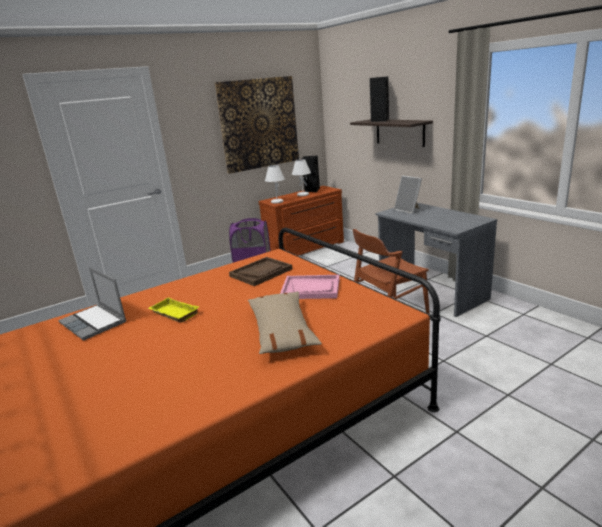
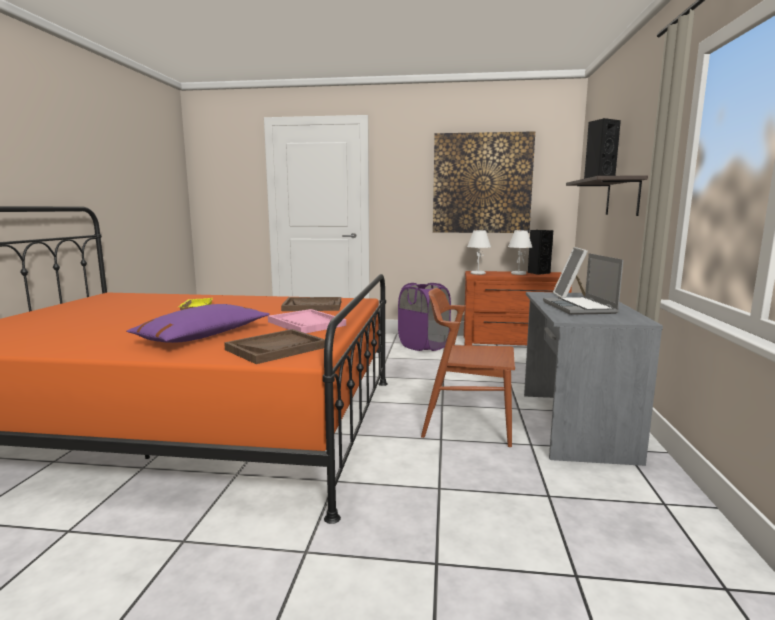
camera: 40 degrees right, 10 degrees down
laptop [58,267,127,340] -> laptop moved to [543,253,623,315]
beige pillow [248,291,322,354] -> purple pillow [126,304,270,343]
none -> brown tray [224,329,325,364]

